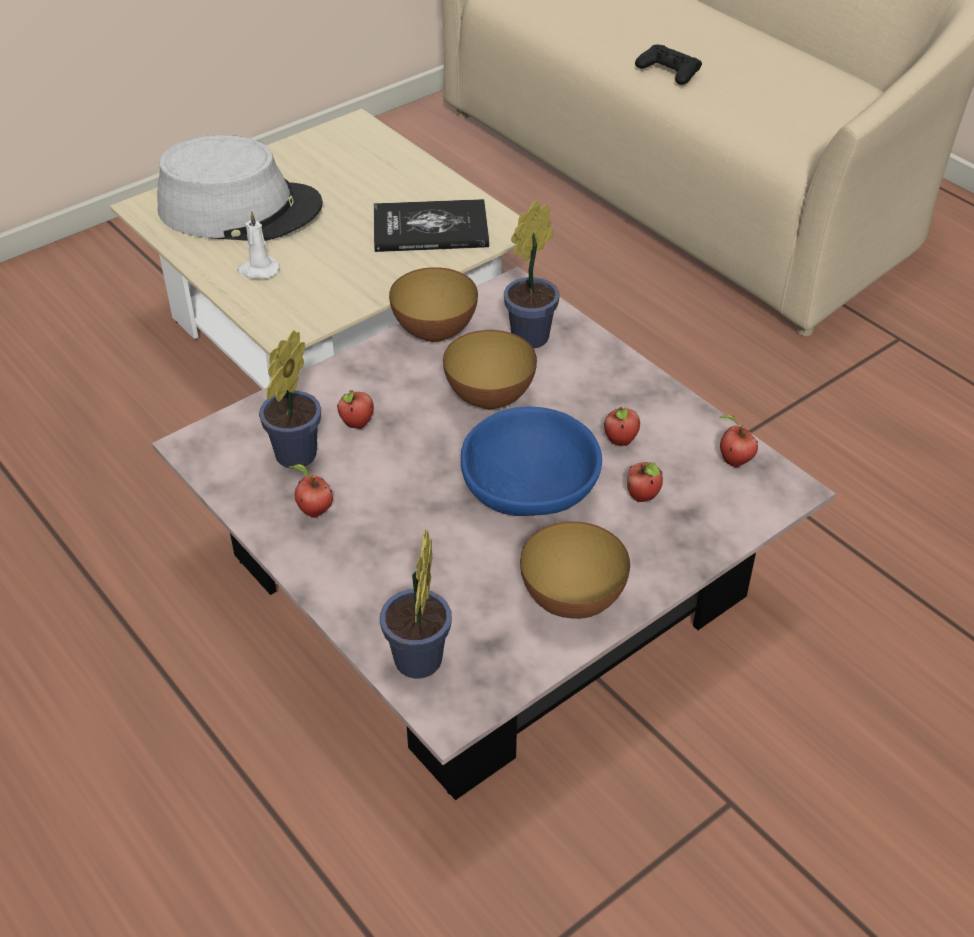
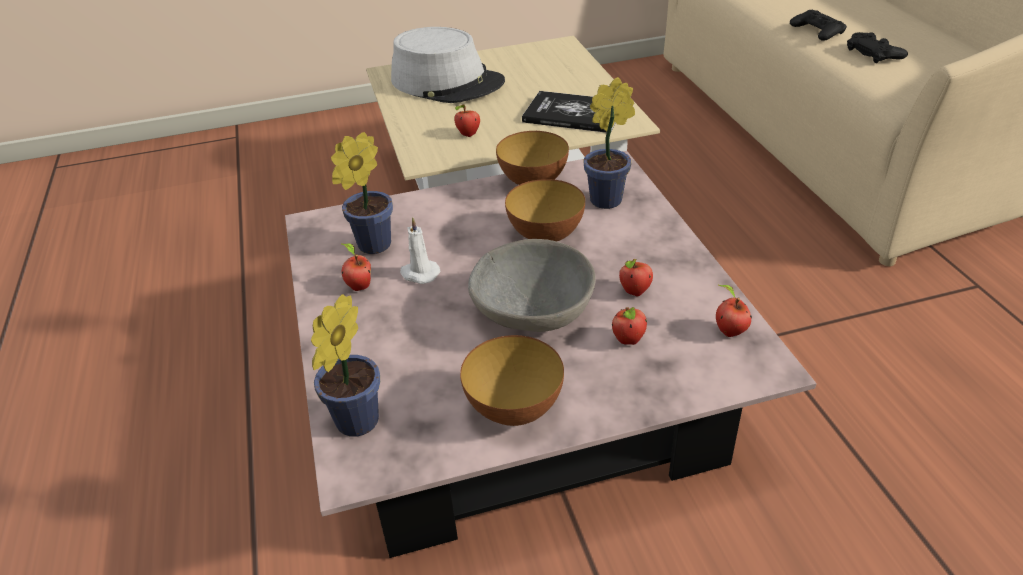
camera: 25 degrees right, 5 degrees down
white candle [237,211,280,279] -> white candle moved to [400,217,441,284]
apple [337,390,374,429] -> apple moved to [454,104,480,137]
blue bowl [461,407,602,516] -> grey bowl [468,239,596,332]
none -> black game controller [847,32,908,63]

